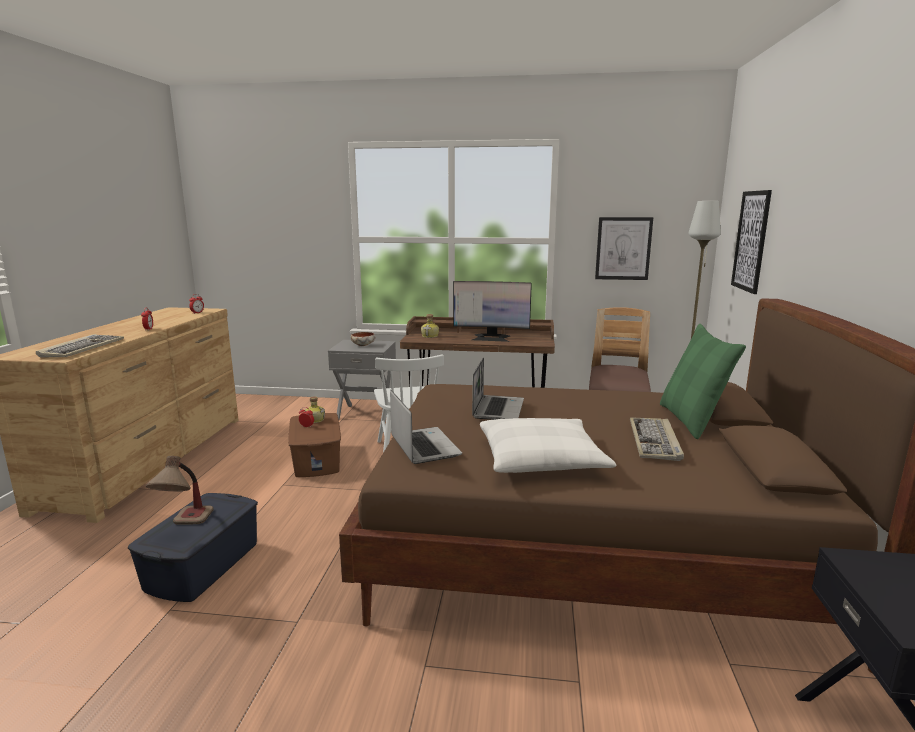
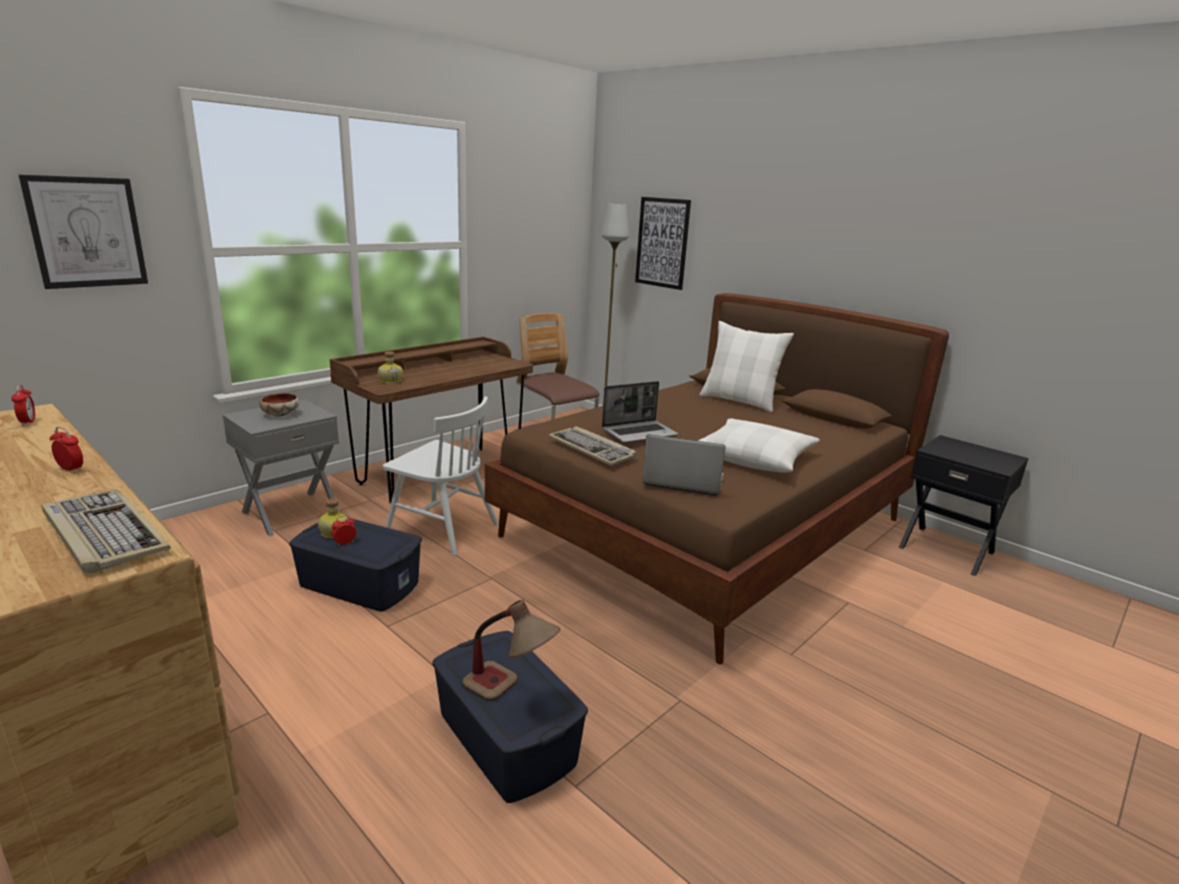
camera: 55 degrees left, 5 degrees up
brown storage box [288,413,341,477] -> blue storage box [289,519,422,612]
monitor [453,281,532,342] -> none
laptop [472,358,524,420] -> laptop turned 105 degrees clockwise [602,381,679,443]
picture [595,217,653,280] -> picture moved to [19,175,148,289]
keyboard [630,418,684,461] -> keyboard moved to [548,426,636,466]
green pillow [660,324,746,439] -> white pillow [699,321,794,413]

